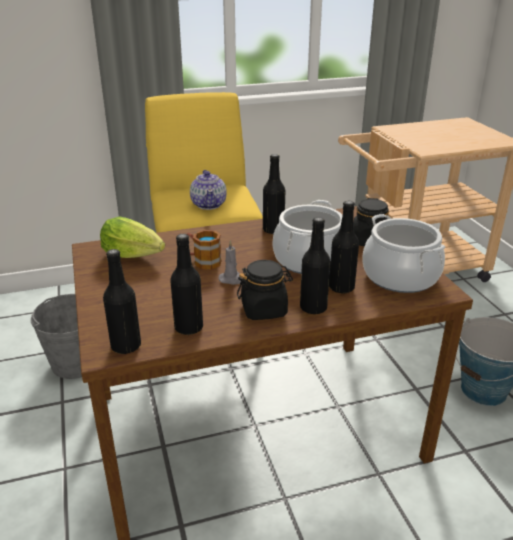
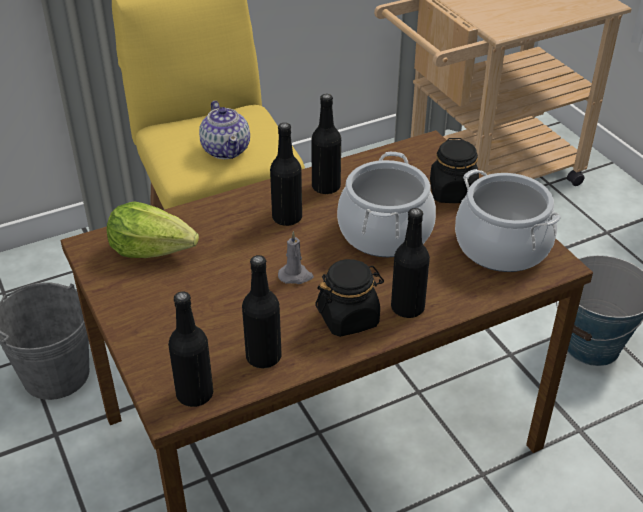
camera: 10 degrees left, 10 degrees up
mug [186,230,221,270] -> none
black bottle [329,201,359,294] -> black bottle moved to [270,123,302,226]

